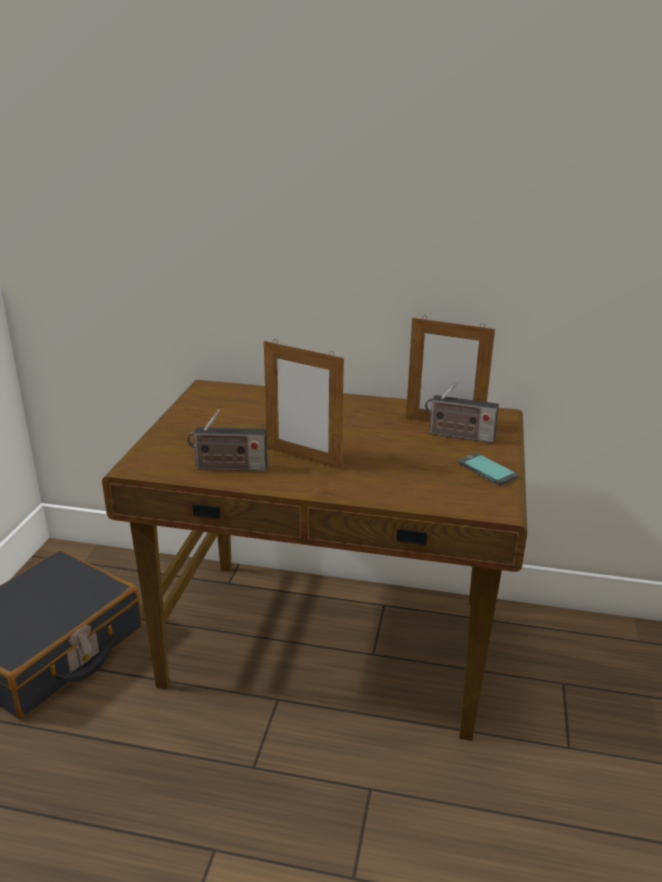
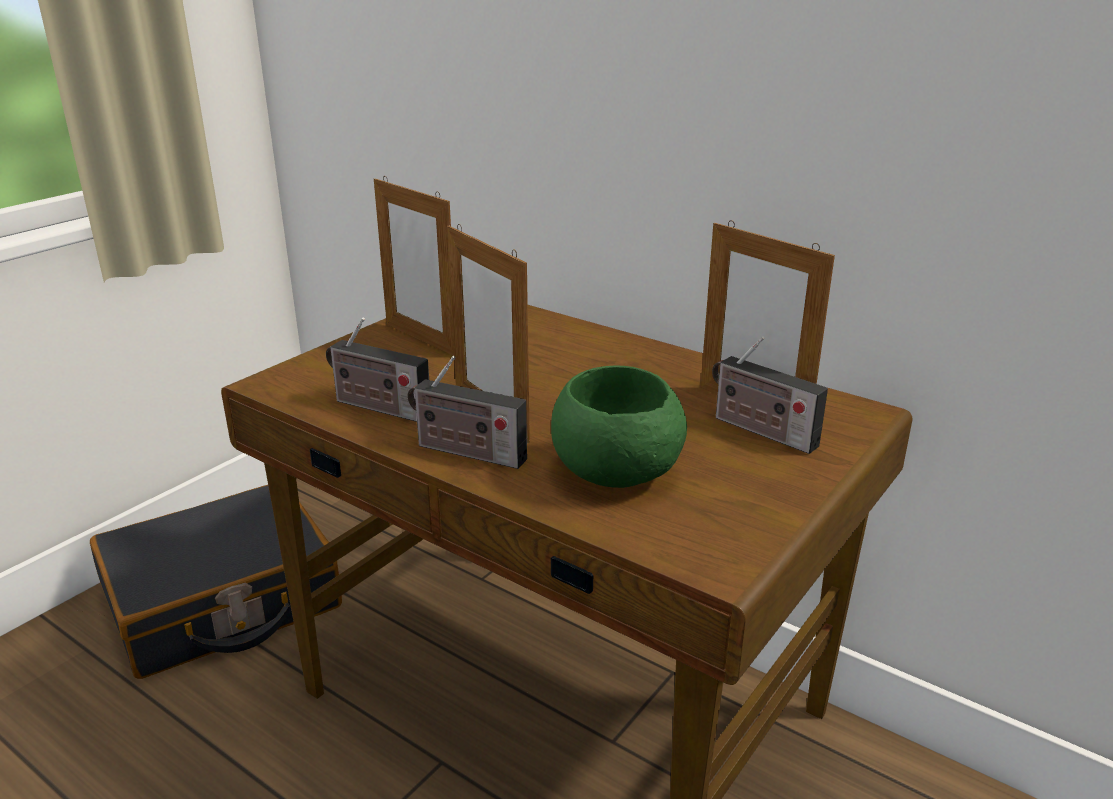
camera: 25 degrees right, 0 degrees up
phone [458,453,518,486] -> none
none -> picture frame [374,176,454,356]
none -> radio [407,356,527,469]
none -> green bowl [551,366,687,488]

